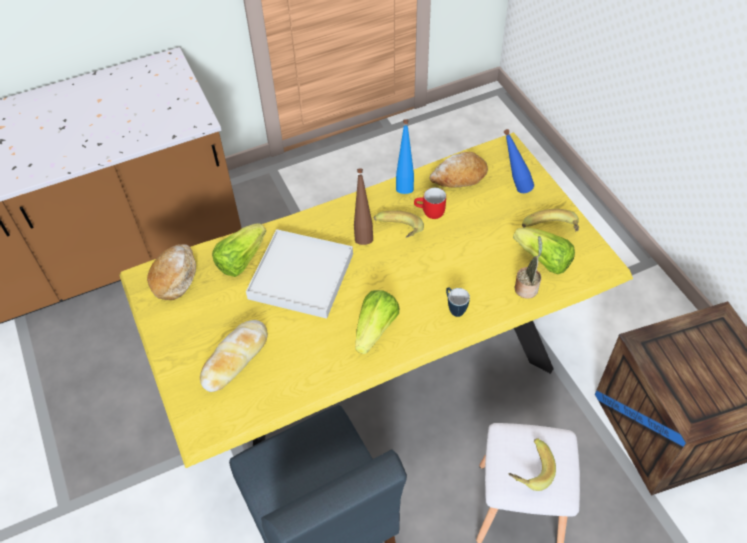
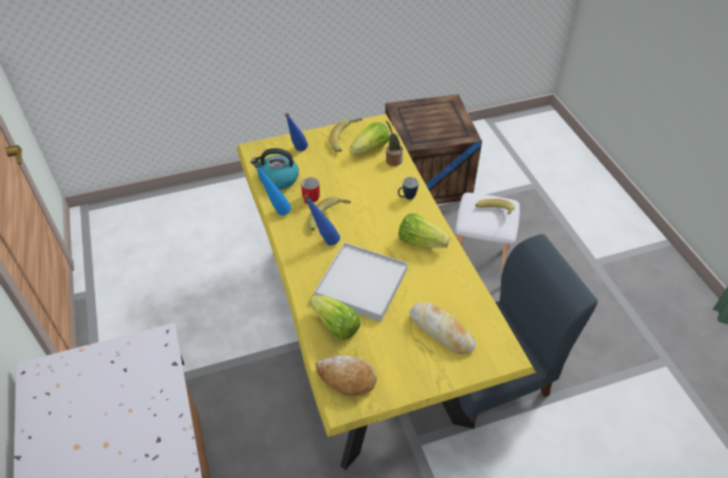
camera: 85 degrees left, 5 degrees down
brown bottle [354,168,373,245] -> blue bottle [304,194,340,246]
bread [430,152,488,188] -> kettle [251,148,299,190]

